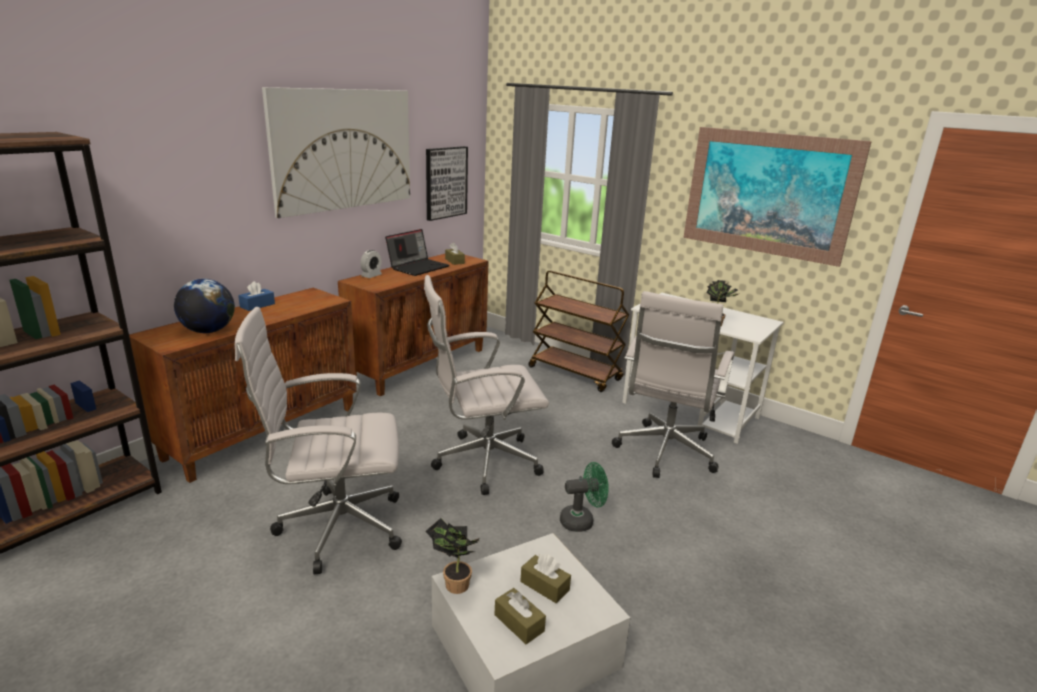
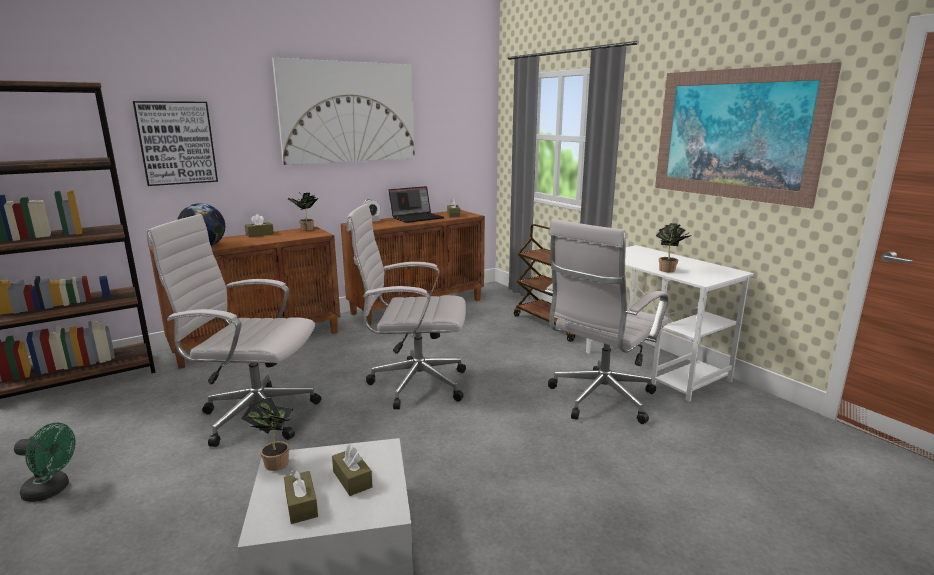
camera: 20 degrees right, 5 degrees down
blue tissue box [238,281,275,311] -> brown tissue box [245,214,274,237]
picture [426,146,468,221] -> picture moved to [133,101,218,186]
green fan [560,462,609,532] -> green fan moved to [14,423,75,502]
none -> potted plant [287,193,318,230]

